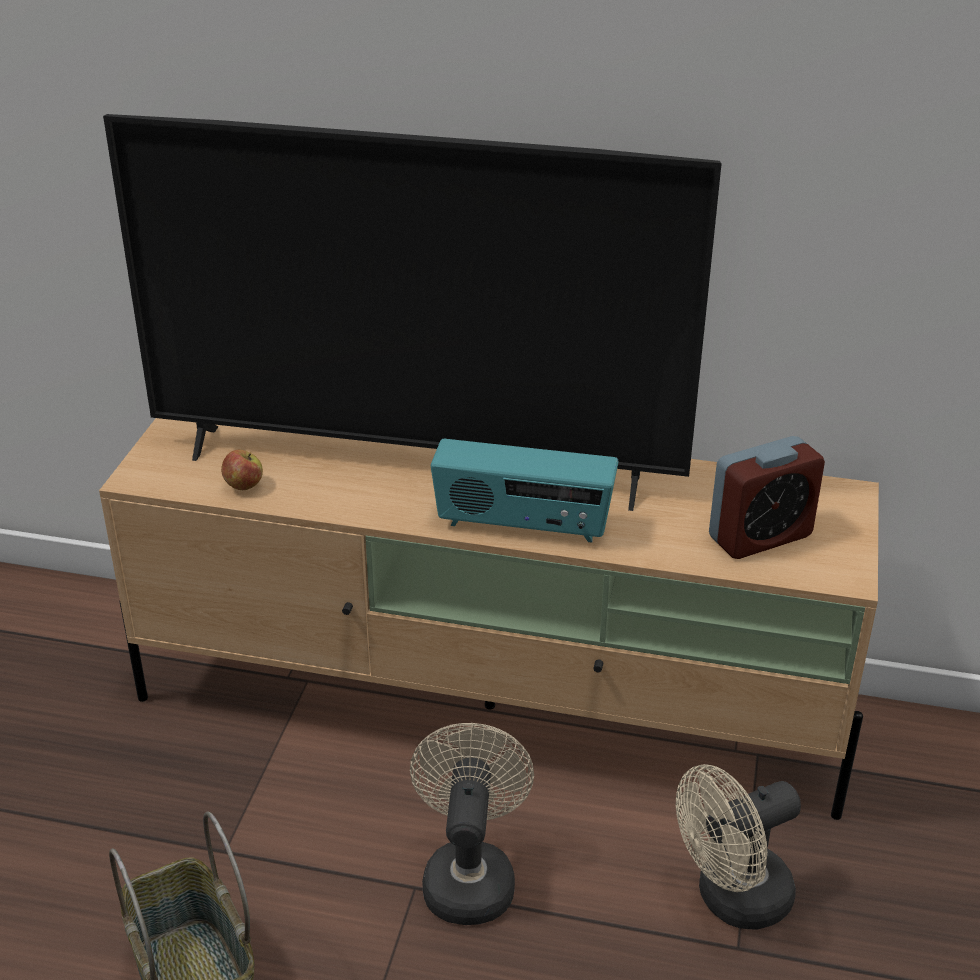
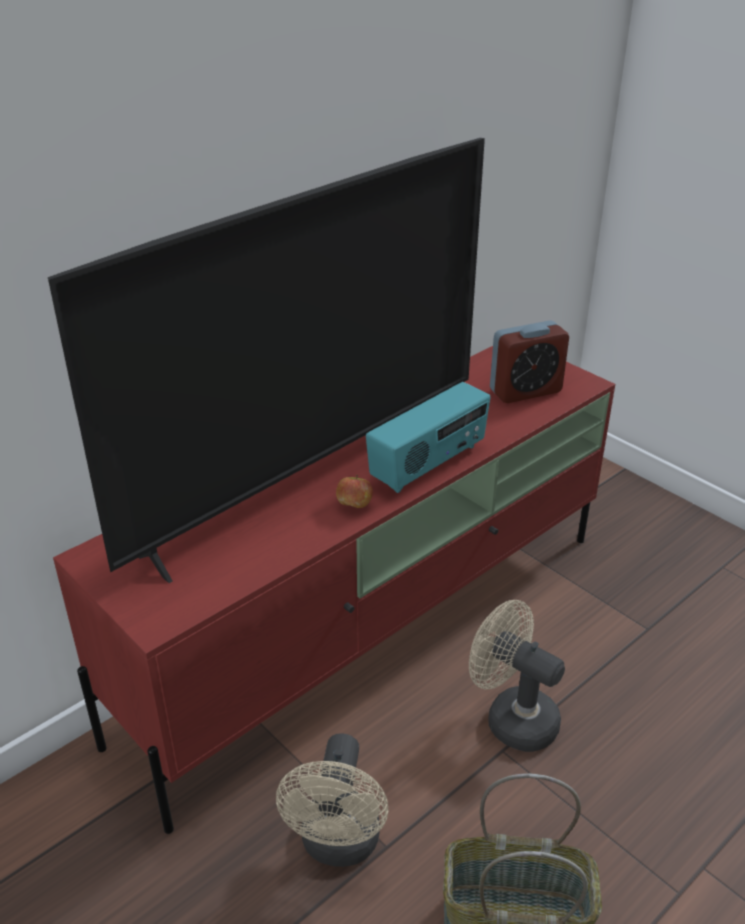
camera: 55 degrees left, 0 degrees up
beige tv stand [99,418,879,820] -> red tv stand [53,346,615,834]
apple [221,450,263,490] -> apple moved to [336,475,373,508]
beige fan [676,764,801,930] -> beige fan moved to [276,733,389,867]
alarm clock [709,436,825,559] -> alarm clock turned 60 degrees clockwise [490,320,569,403]

